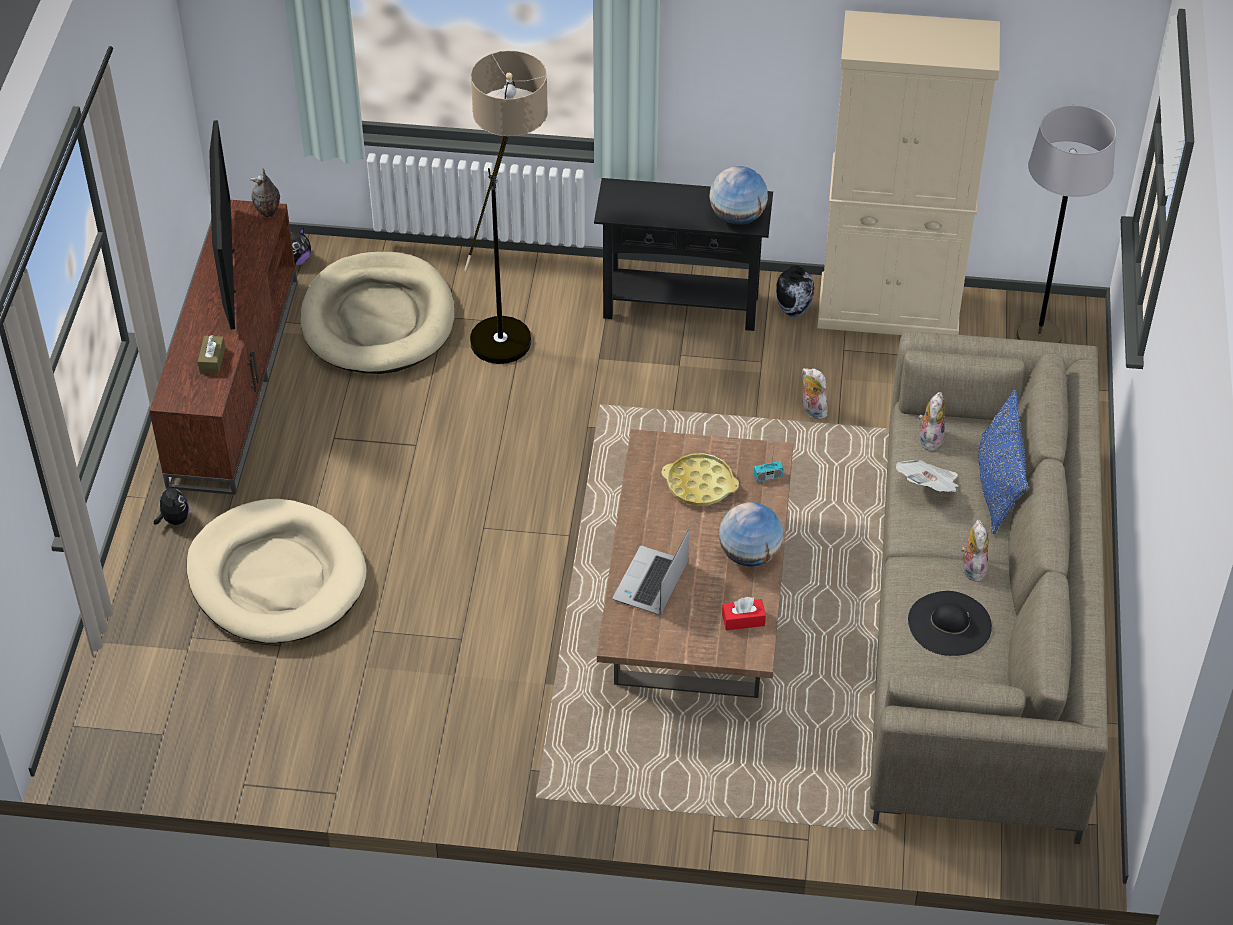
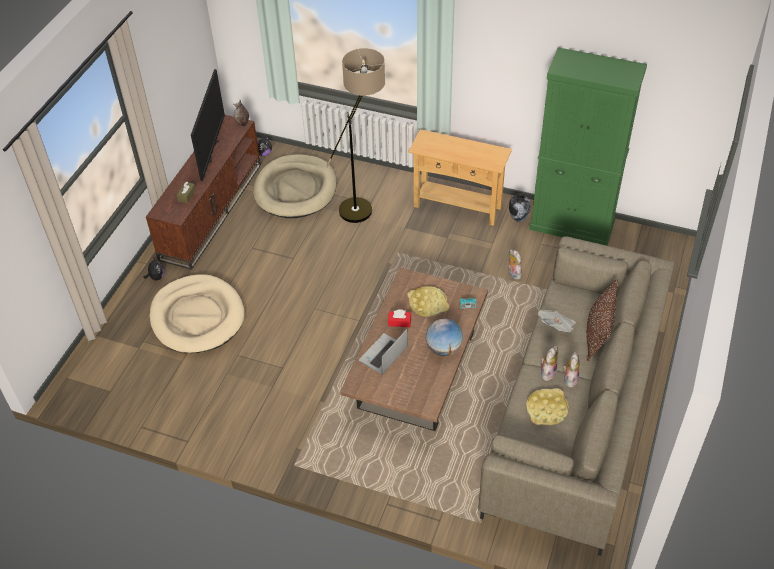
camera: 15 degrees right, 0 degrees up
black console table [594,178,773,331] -> beige console table [408,129,512,226]
globe [709,166,768,225] -> none
red tissue box [722,597,766,630] -> red tissue box moved to [388,309,411,327]
beige cabinet [817,10,1000,335] -> green cabinet [529,47,647,246]
black hat [908,591,992,656] -> yellow tray [526,388,569,425]
plush toy [919,392,945,452] -> plush toy moved to [541,346,558,381]
blue pillow [979,390,1028,534] -> brown pillow [587,279,618,361]
grey floor lamp [1017,105,1116,343] -> none

